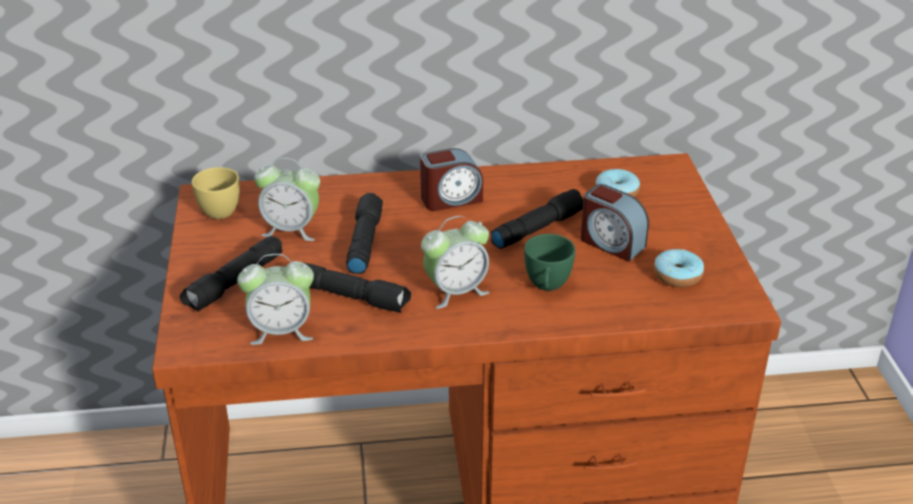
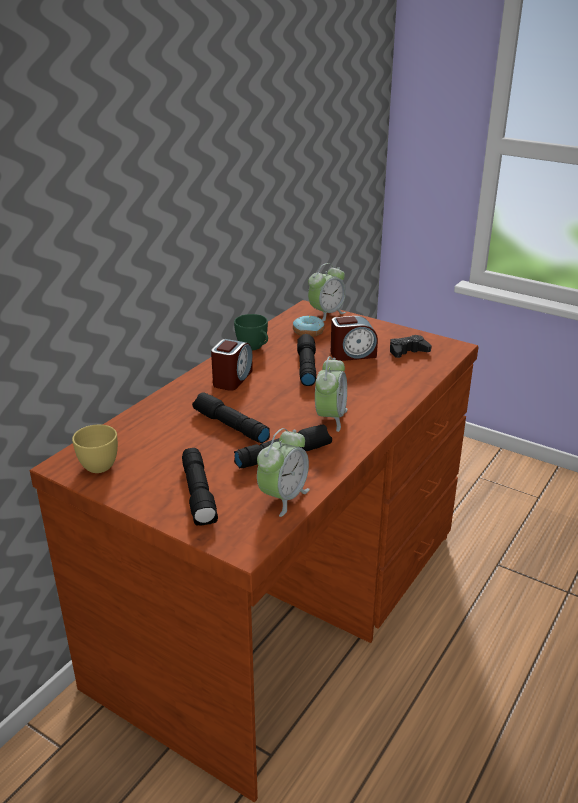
camera: 50 degrees left, 5 degrees down
alarm clock [254,158,320,241] -> alarm clock moved to [308,263,346,321]
green cup [524,234,575,291] -> green cup moved to [234,314,268,350]
donut [654,249,704,287] -> black game controller [390,335,432,358]

